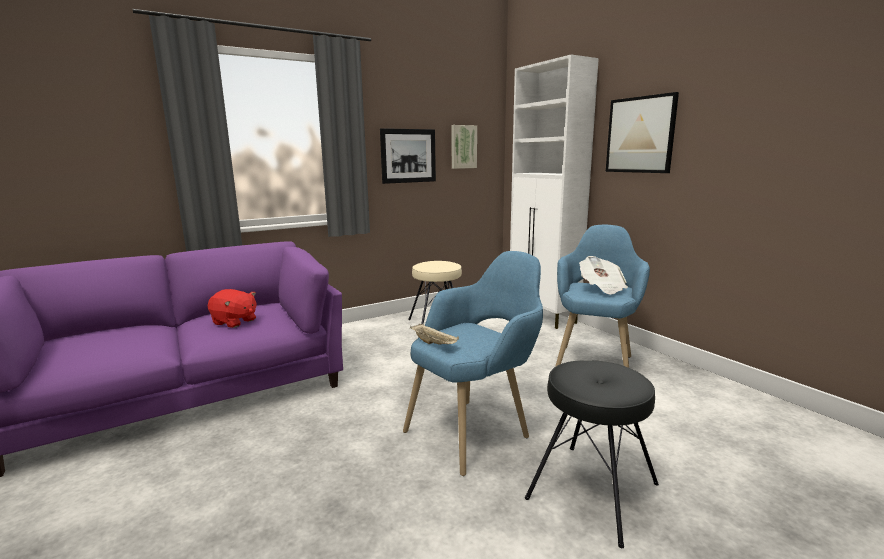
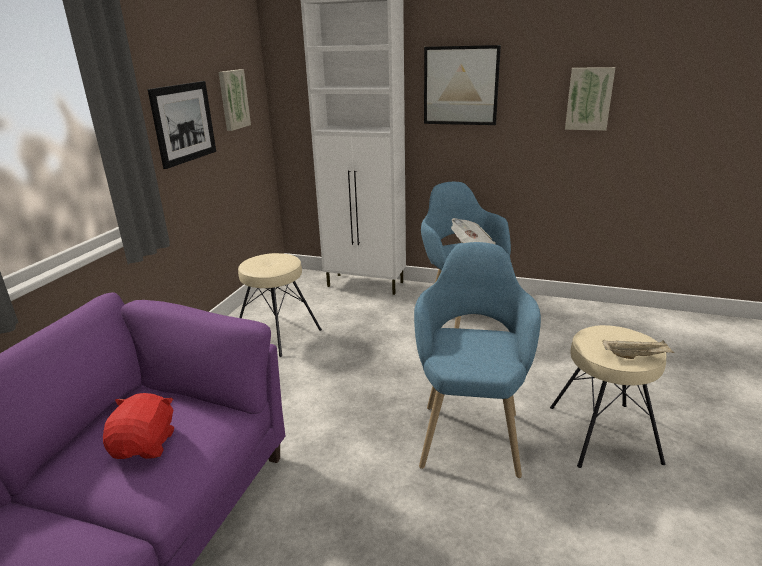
camera: 40 degrees left, 10 degrees up
red plush toy [208,289,256,328] -> red plush toy turned 75 degrees counterclockwise [103,393,174,459]
beige tray [410,324,459,345] -> beige tray moved to [602,340,675,359]
black stool [525,360,659,548] -> beige stool [550,325,667,468]
none -> picture [565,67,615,131]

